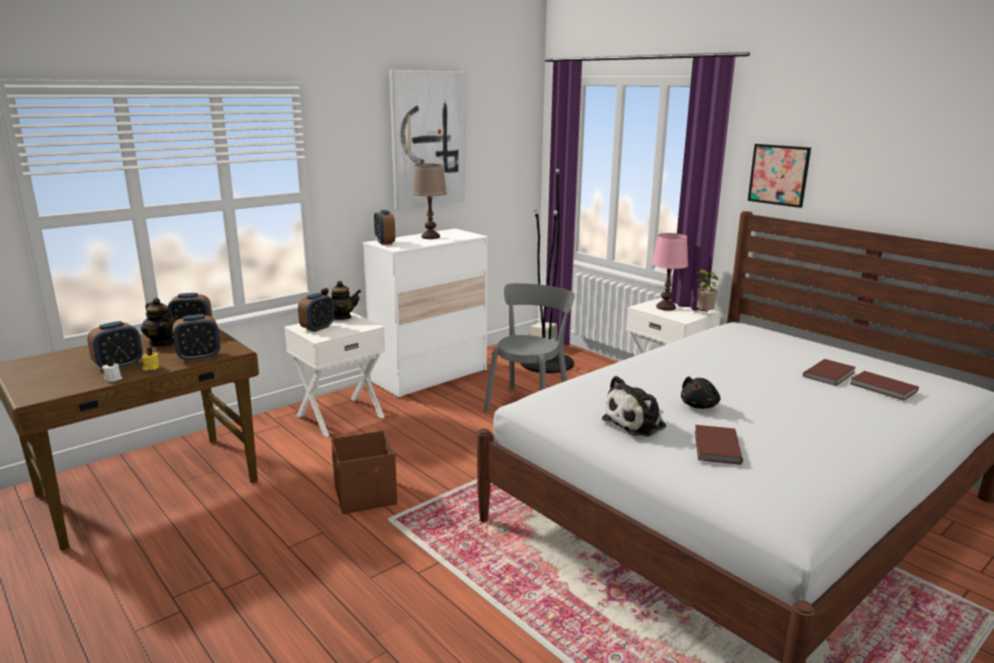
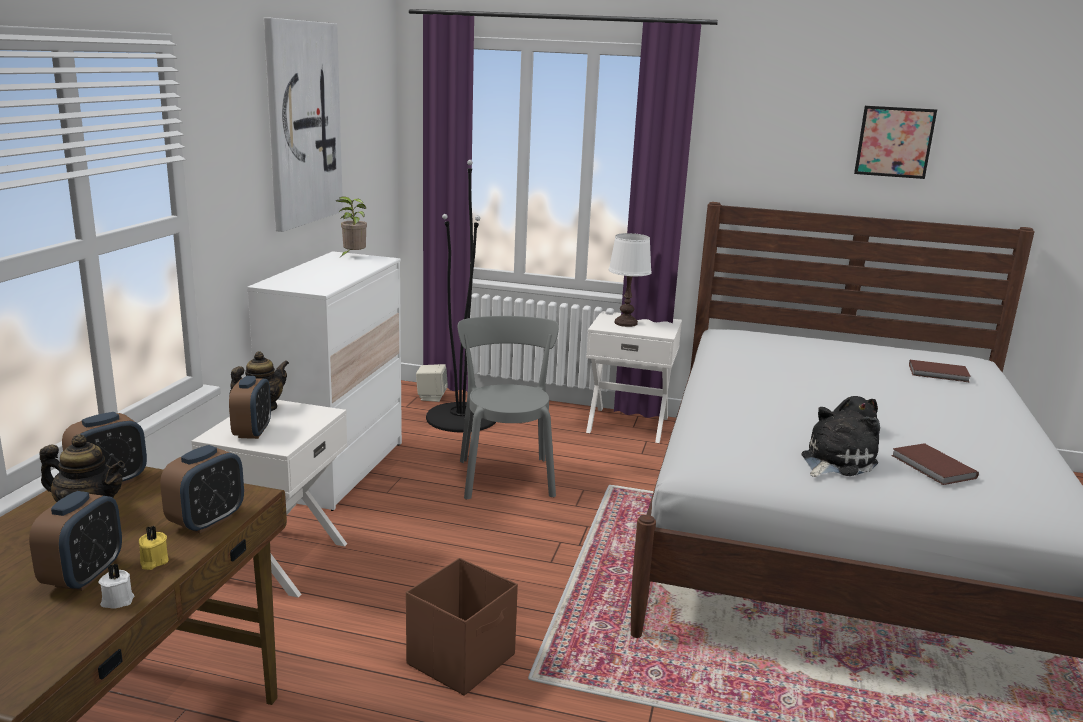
camera: 35 degrees left, 0 degrees up
alarm clock [374,210,395,245] -> none
brown table lamp [412,164,447,239] -> none
plush toy [602,376,666,437] -> plush toy turned 150 degrees counterclockwise [802,407,880,477]
pink table lamp [652,233,688,311] -> white table lamp [609,233,652,327]
potted plant [692,269,719,315] -> potted plant moved to [336,197,367,256]
picture [748,144,811,208] -> picture moved to [854,106,937,179]
brown book [803,359,856,386] -> none

